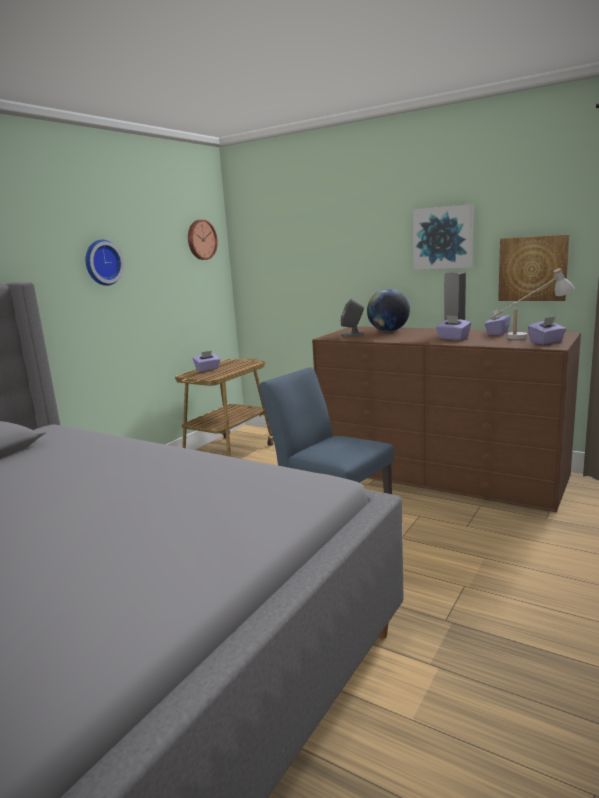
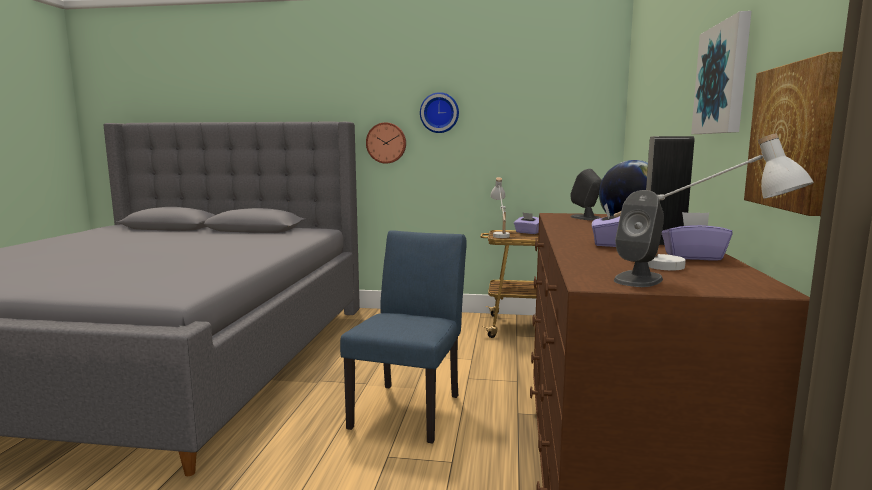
camera: 65 degrees right, 5 degrees down
wall clock [188,220,218,260] -> wall clock moved to [366,122,406,164]
purple tissue box [528,316,566,344] -> grey speaker [614,190,664,287]
none -> white table lamp [490,177,510,238]

